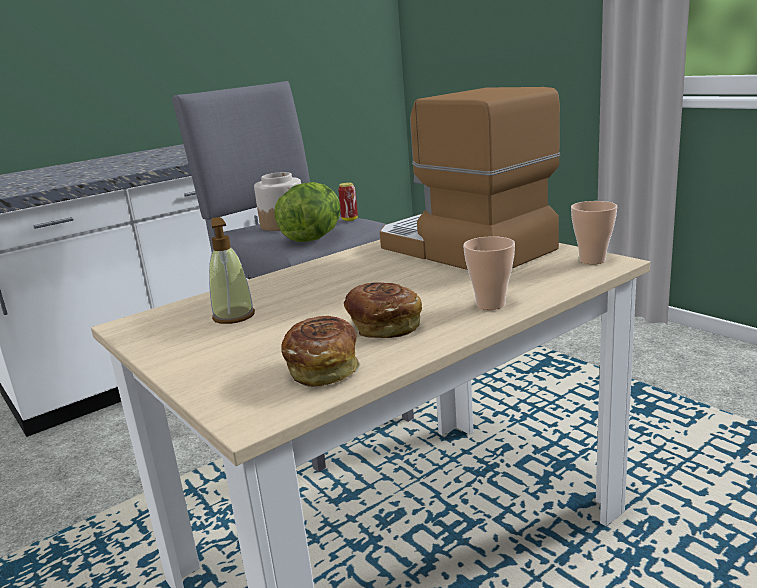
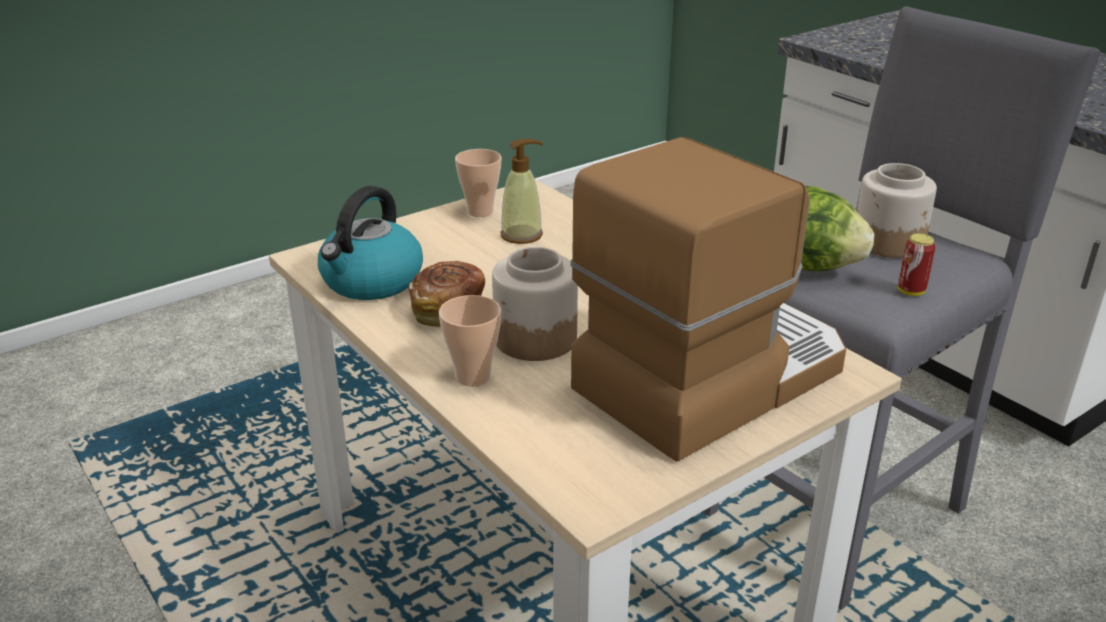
camera: 90 degrees right, 10 degrees up
bread [281,316,360,387] -> kettle [318,186,423,300]
cup [571,201,617,264] -> cup moved to [455,149,502,217]
none -> jar [492,247,578,361]

